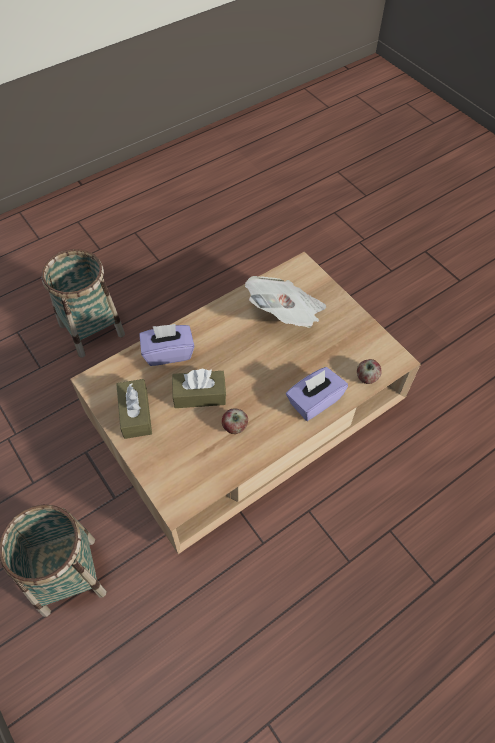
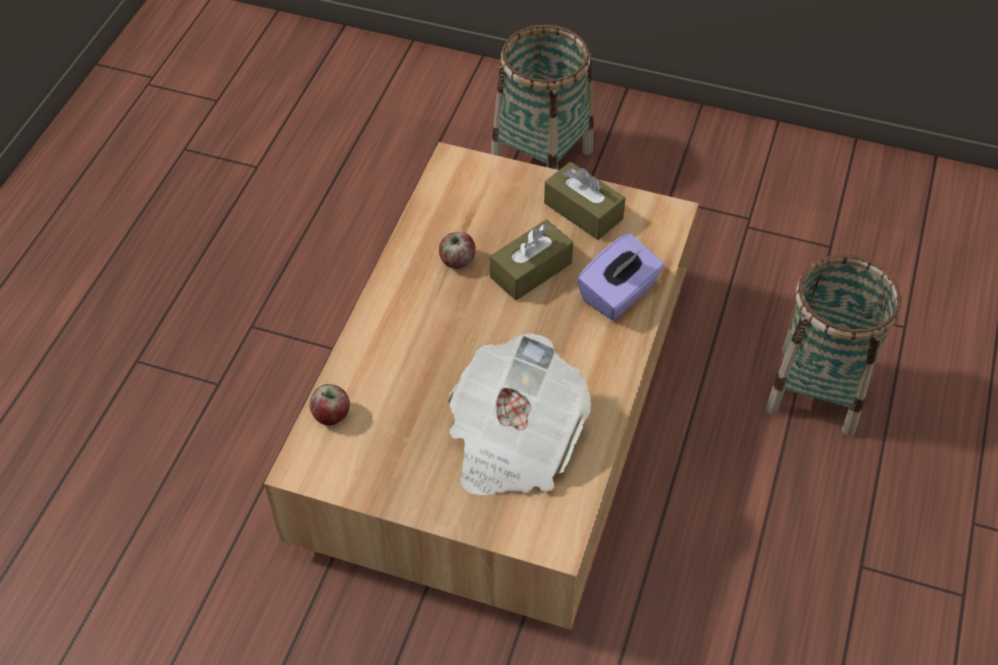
camera: 145 degrees right, 5 degrees down
purple tissue box [286,367,348,421] -> none

